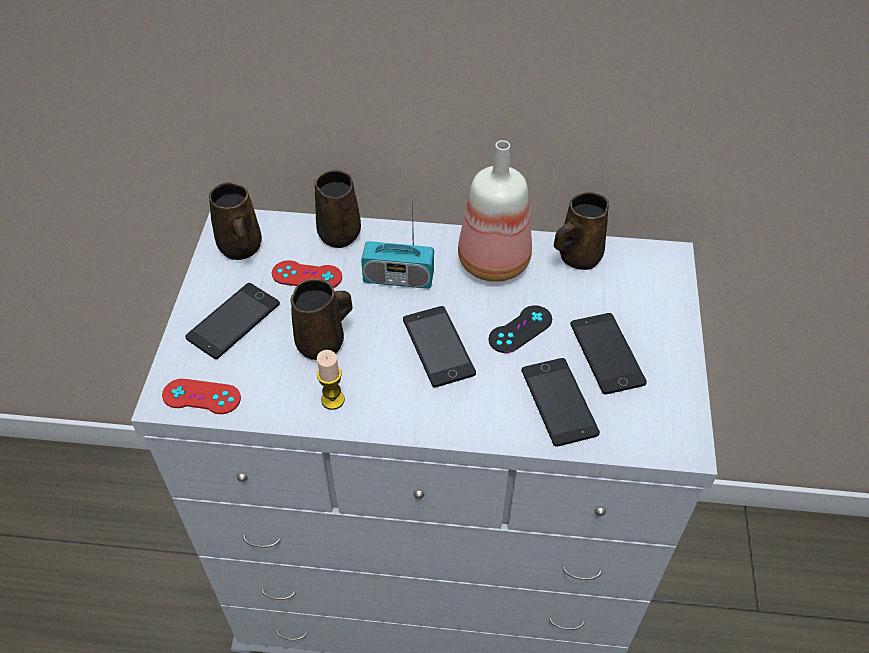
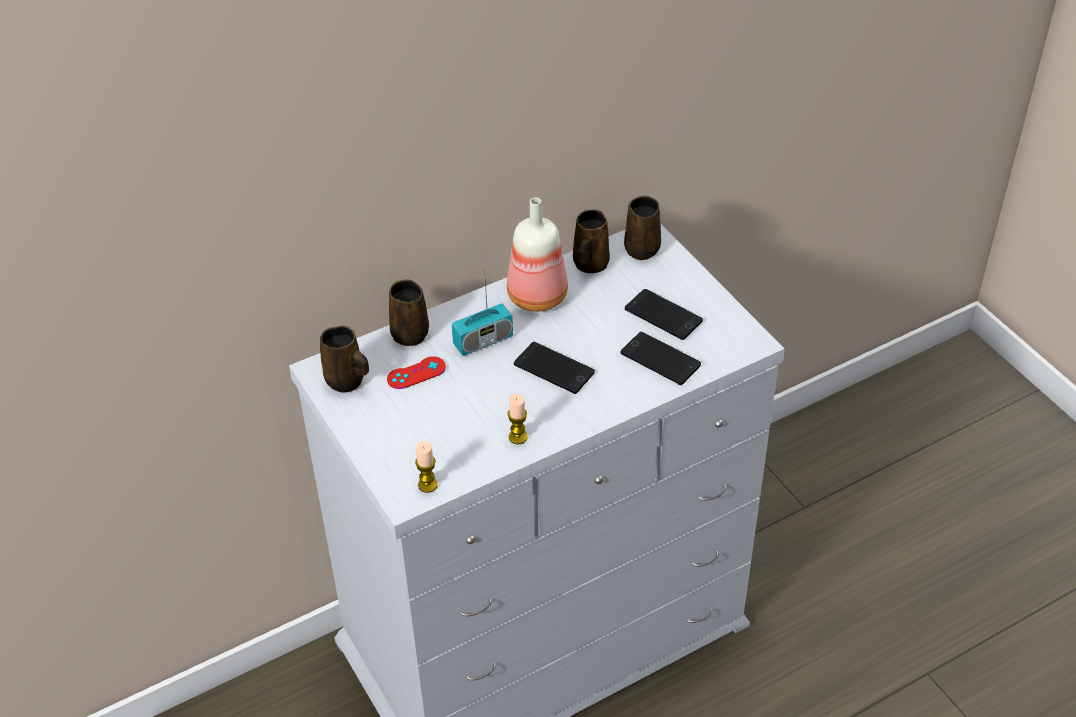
camera: 35 degrees left, 5 degrees down
red game controller [162,379,241,414] -> candle [415,441,438,493]
phone [185,283,280,359] -> none
brown mug [290,279,353,360] -> brown mug moved to [624,196,661,260]
black game controller [489,305,552,353] -> none

